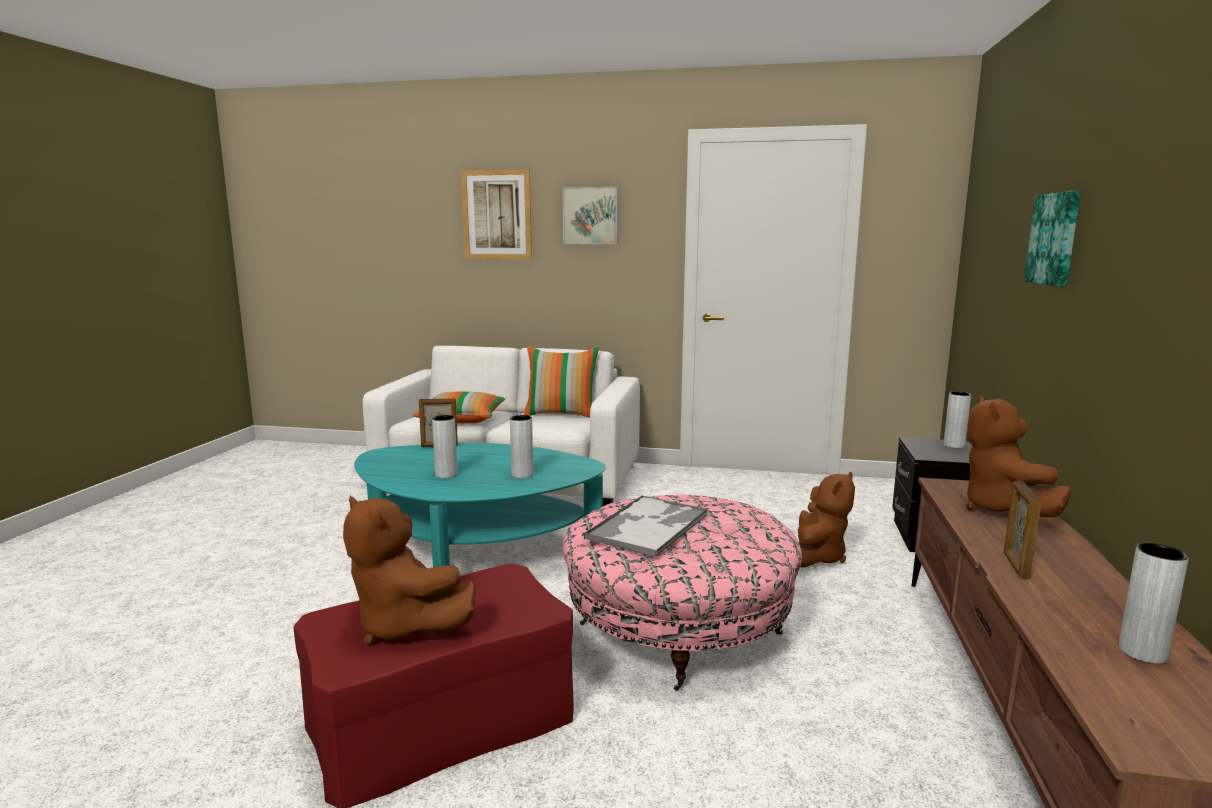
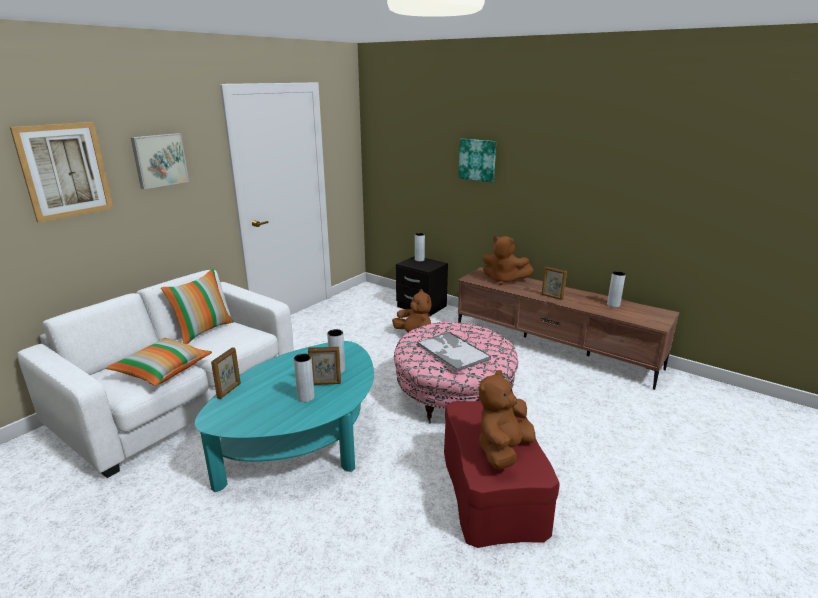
camera: 65 degrees left, 10 degrees up
brown plush toy [343,496,476,646] -> brown plush toy turned 150 degrees clockwise [479,370,536,470]
none -> picture frame [308,347,341,385]

